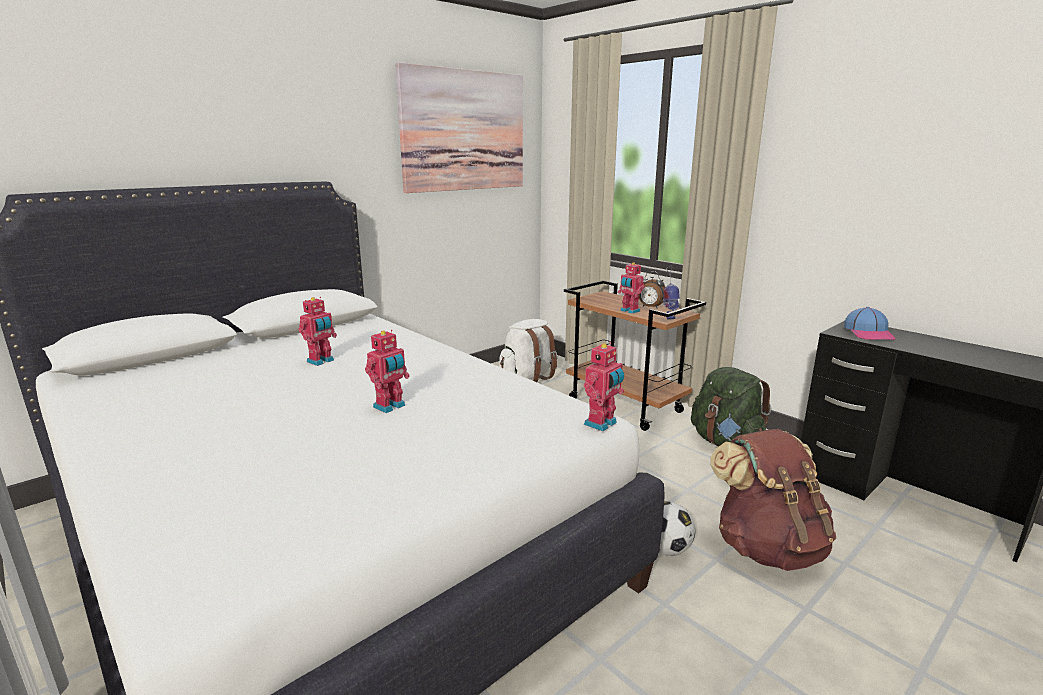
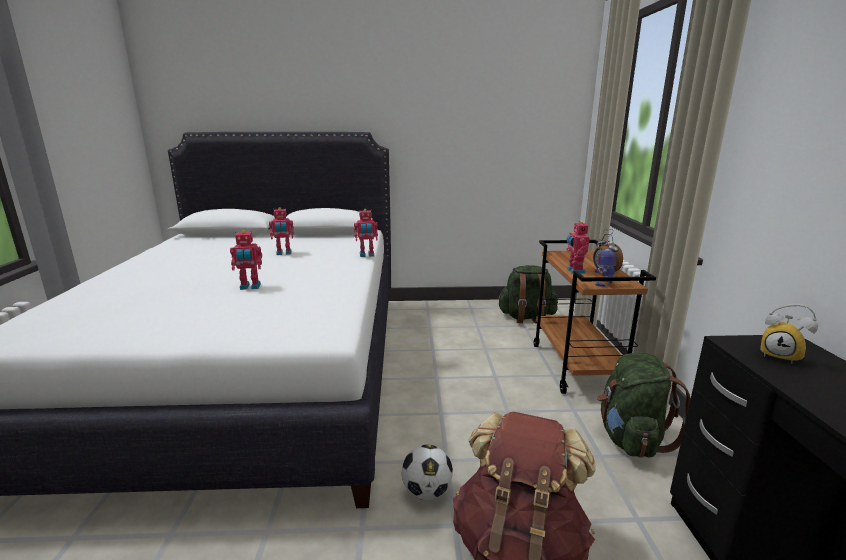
camera: 40 degrees right, 0 degrees up
picture [395,62,523,193] -> none
white backpack [499,319,557,382] -> green backpack [498,265,558,324]
toy robot [584,342,624,431] -> toy robot moved to [354,209,378,257]
cap [844,307,896,340] -> alarm clock [760,304,818,364]

